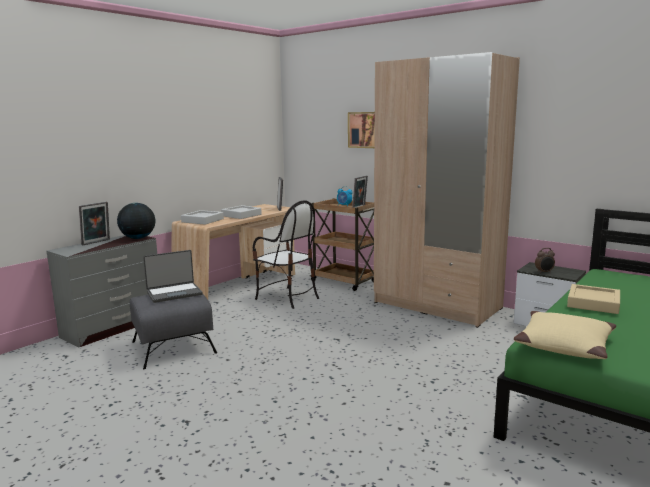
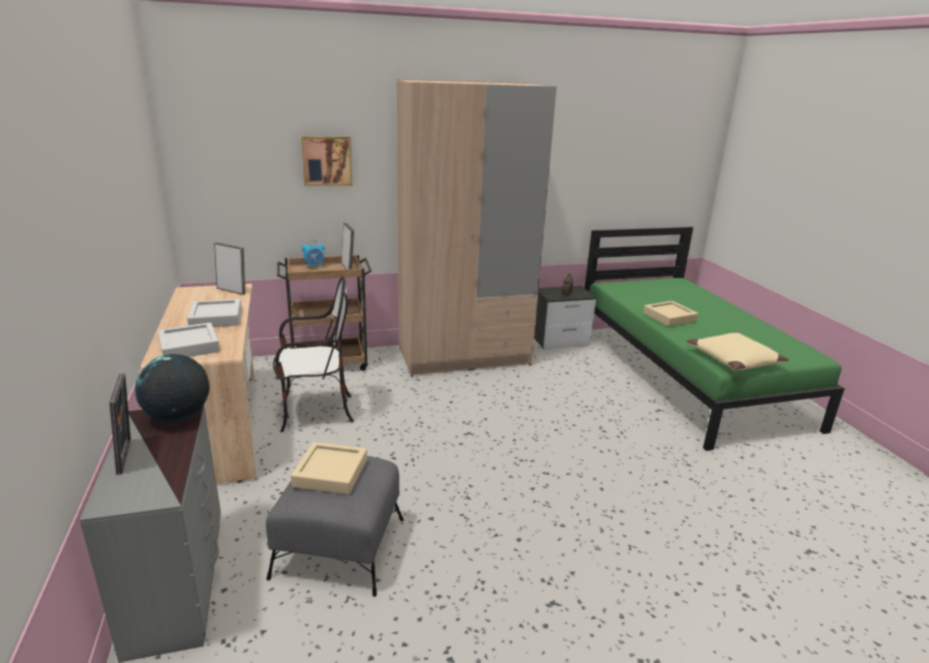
camera: 55 degrees left, 10 degrees up
laptop [143,250,203,303] -> beige tray [291,442,367,494]

